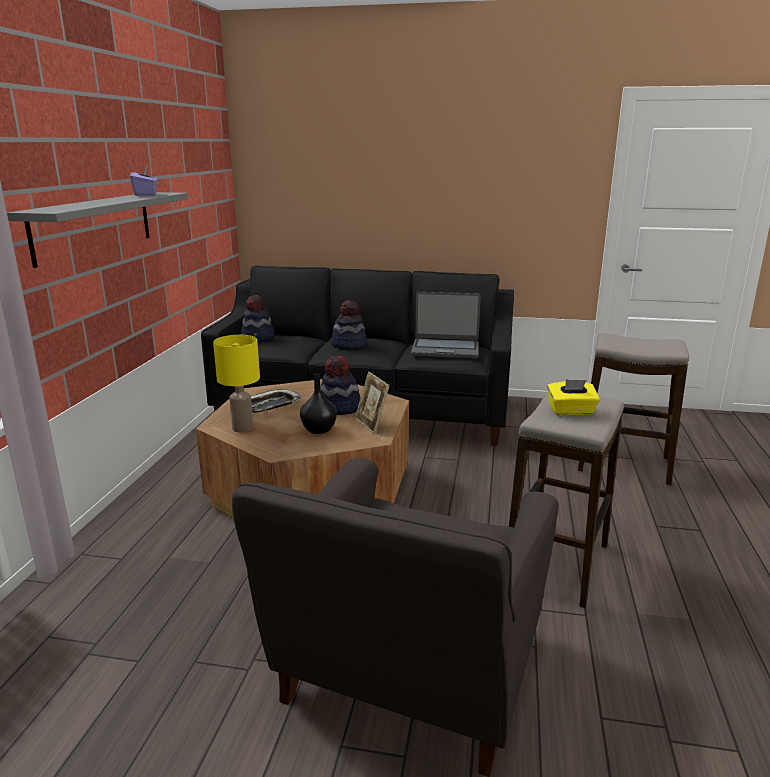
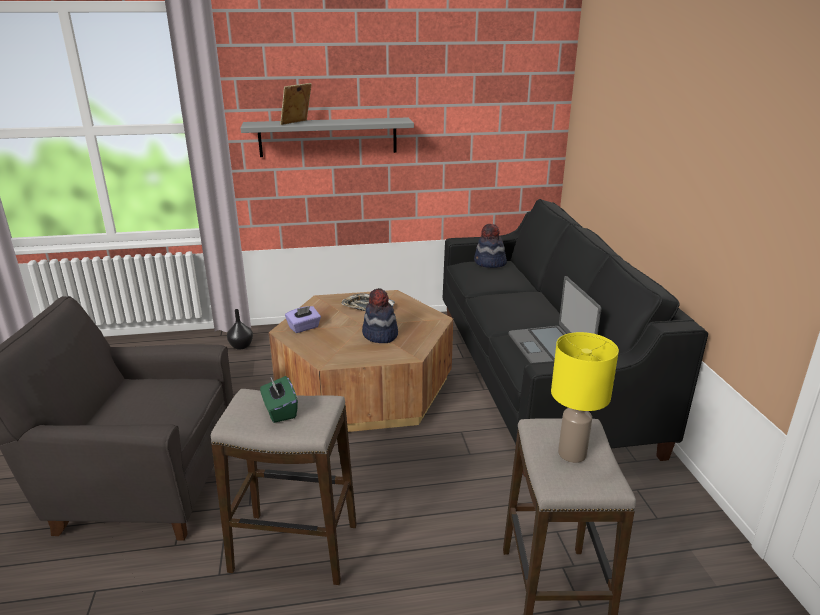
camera: 70 degrees right, 5 degrees up
purple tissue box [130,165,158,196] -> purple tissue box moved to [285,306,321,333]
yellow table lamp [213,335,260,433] -> yellow table lamp moved to [551,332,619,463]
black vase [300,373,337,434] -> black vase moved to [227,309,253,350]
hat [331,300,367,349] -> none
picture frame [355,371,390,434] -> picture frame moved to [280,83,312,125]
yellow tissue box [547,379,600,416] -> green tissue box [260,376,298,423]

